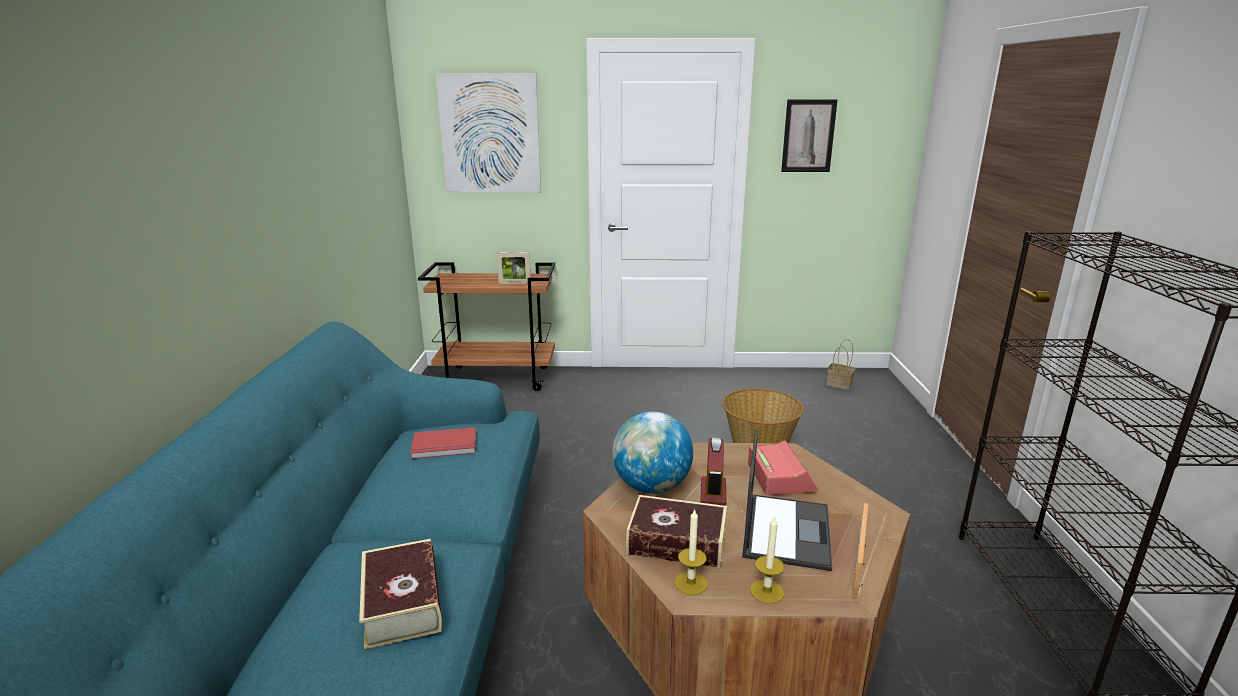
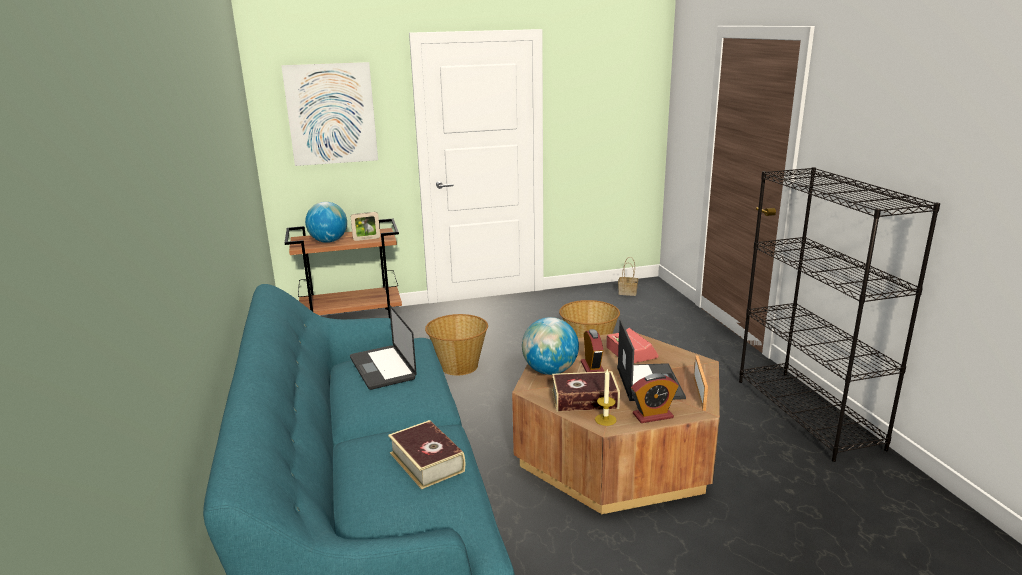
camera: 15 degrees left, 0 degrees up
red book [410,427,476,459] -> laptop [350,305,417,390]
candle [750,515,784,604] -> alarm clock [631,373,679,423]
picture [781,100,837,172] -> none
none -> globe [305,202,347,243]
none -> basket [425,314,488,376]

